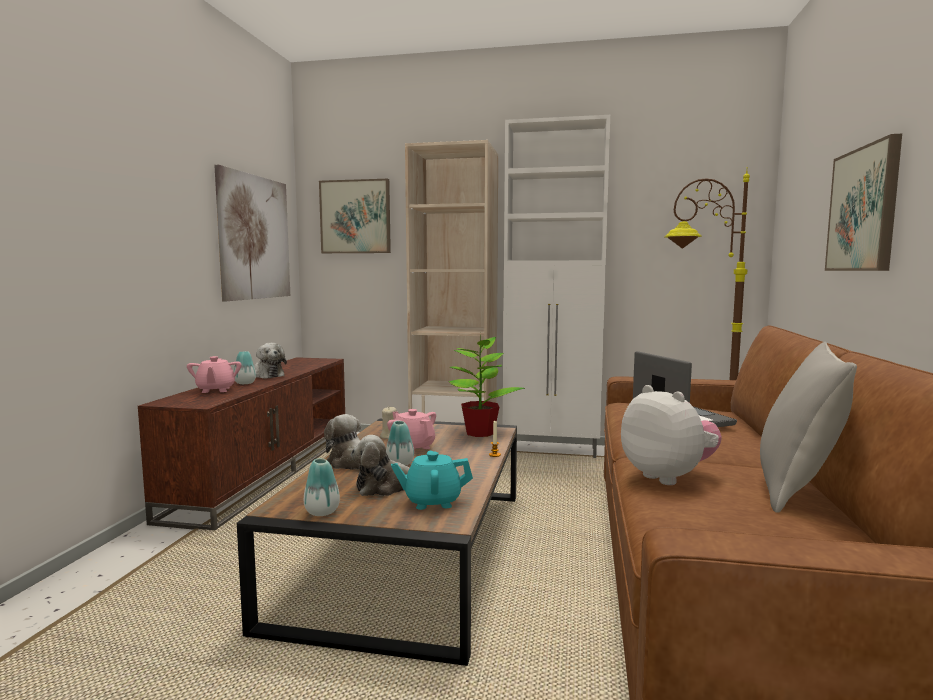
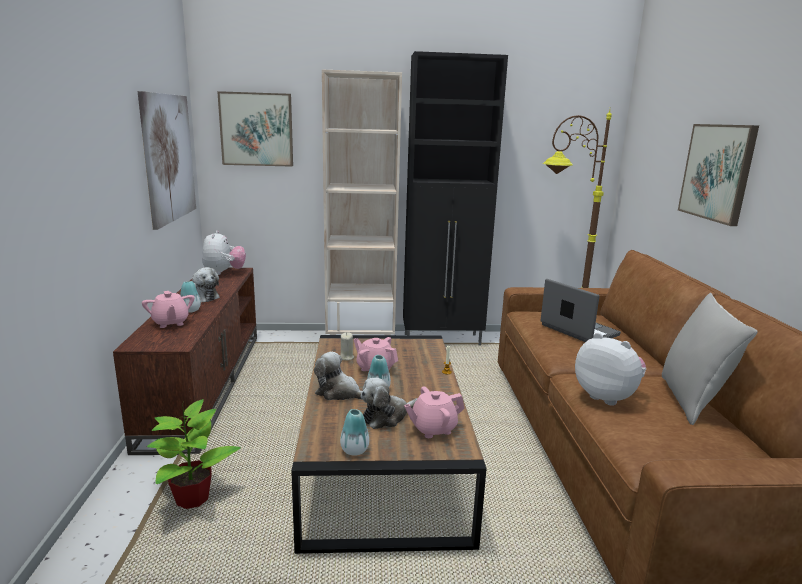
camera: 15 degrees left, 10 degrees up
turquoise teapot [391,451,473,510] -> pink teapot [404,386,465,438]
potted plant [449,333,525,437] -> potted plant moved to [147,399,241,509]
white cabinet [503,115,610,458] -> black cabinet [403,51,508,346]
none -> plush toy [202,230,246,275]

